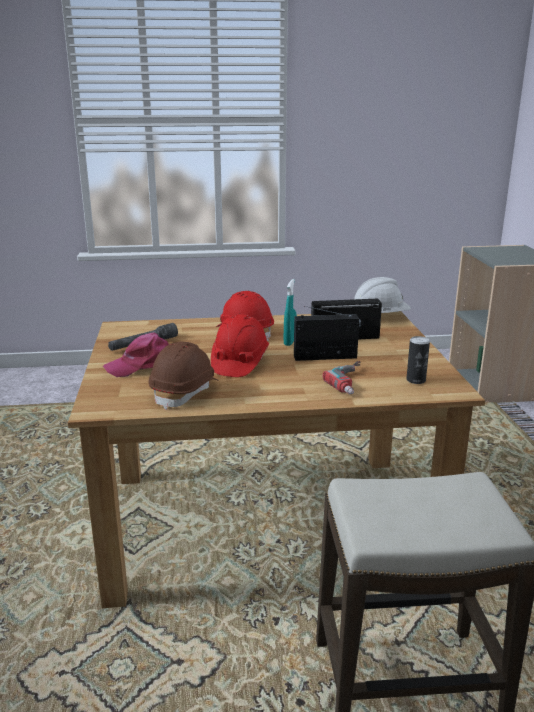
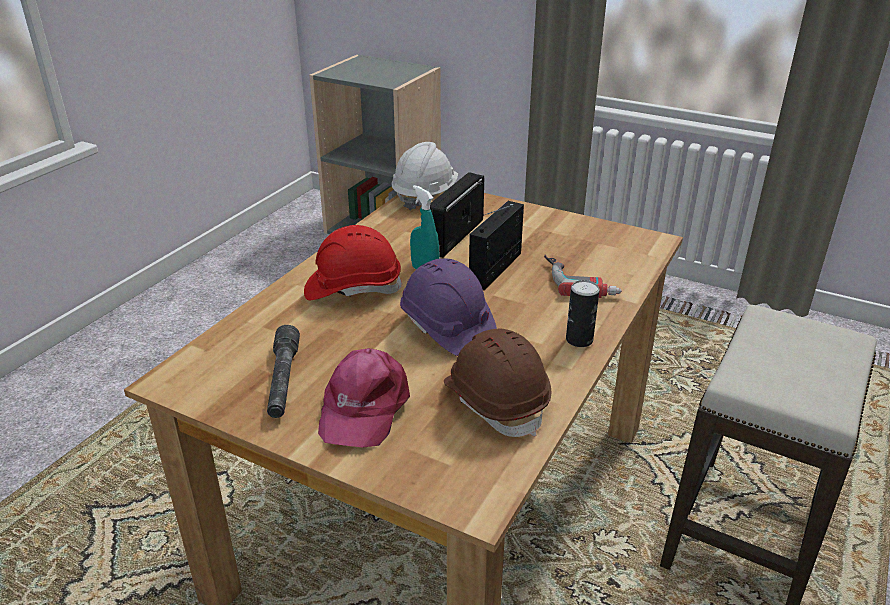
camera: 55 degrees left, 10 degrees up
red hard hat [211,314,269,377] -> purple hard hat [400,258,497,356]
can [406,336,430,384] -> can moved to [566,280,600,347]

